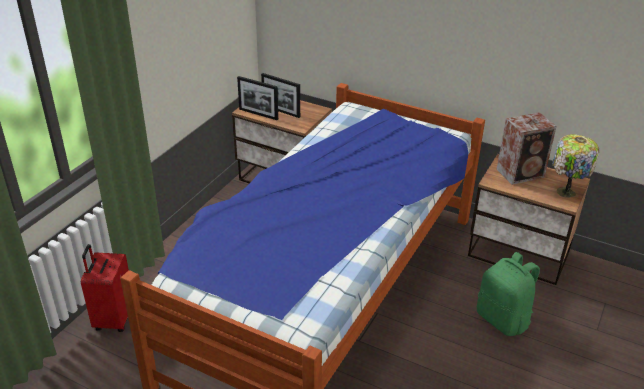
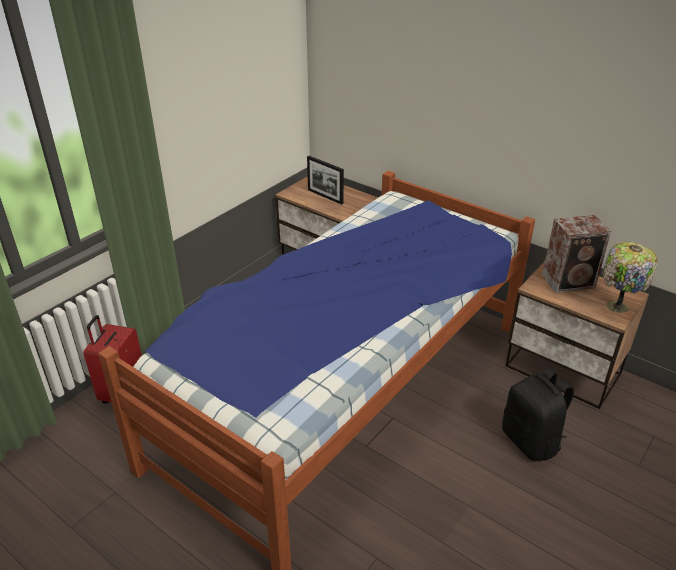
camera: 10 degrees right, 0 degrees up
picture frame [237,76,278,120] -> none
green backpack [477,252,540,336] -> black backpack [502,368,574,461]

